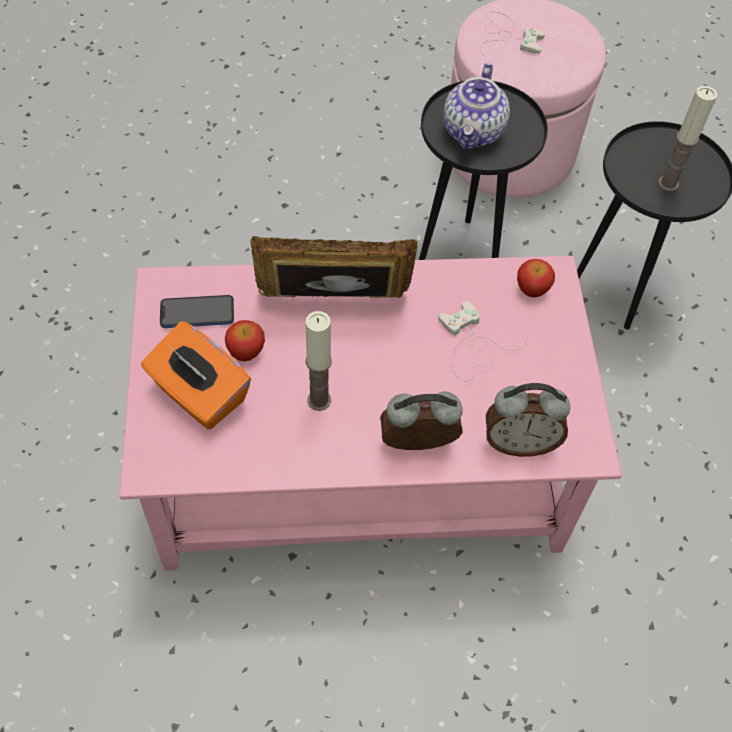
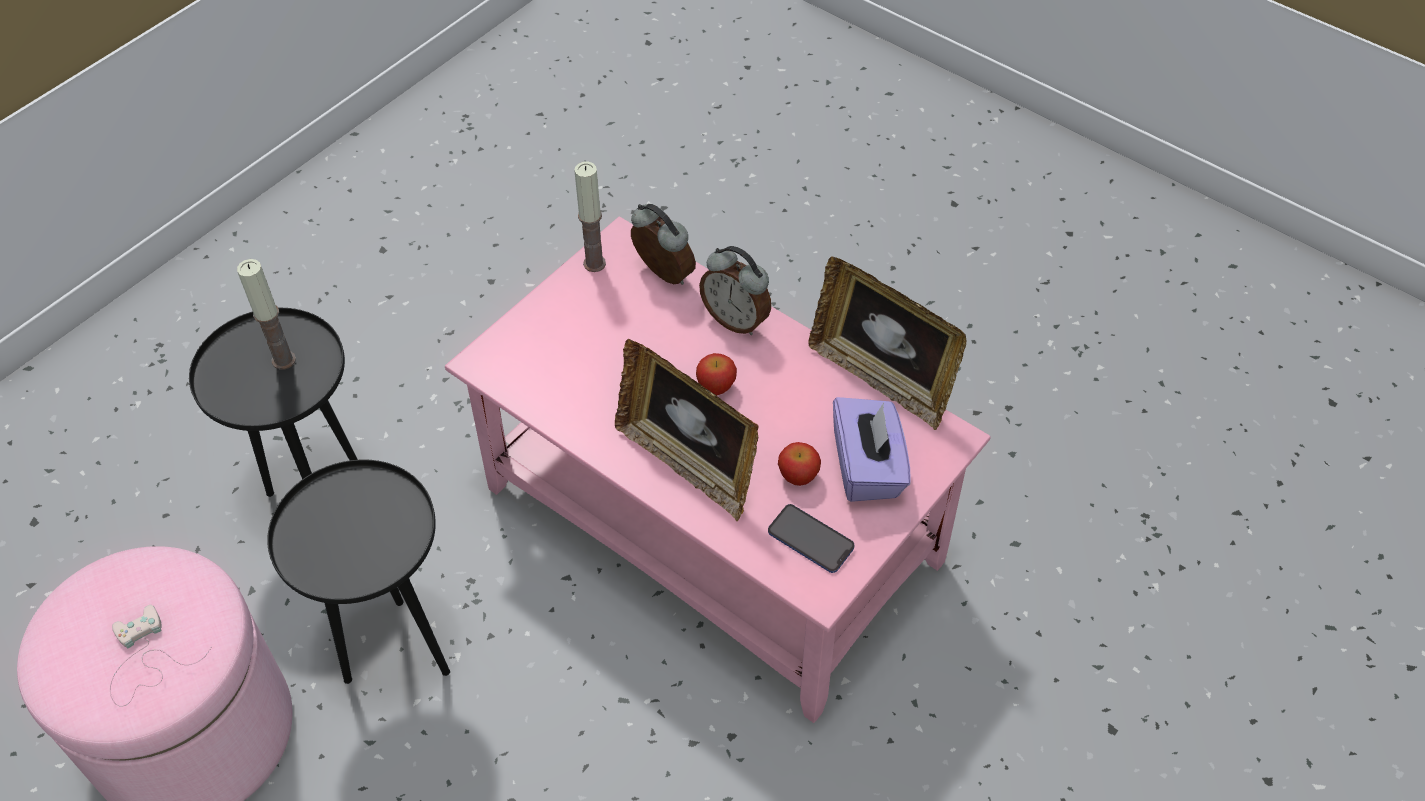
camera: 135 degrees left, 5 degrees down
orange tissue box [141,321,251,430] -> purple tissue box [833,397,911,502]
candle [305,311,332,411] -> candle moved to [574,162,606,272]
white game controller [438,301,528,381] -> none
teapot [443,63,510,150] -> none
apple [517,259,555,298] -> apple moved to [696,353,737,395]
none -> picture frame [808,256,967,430]

